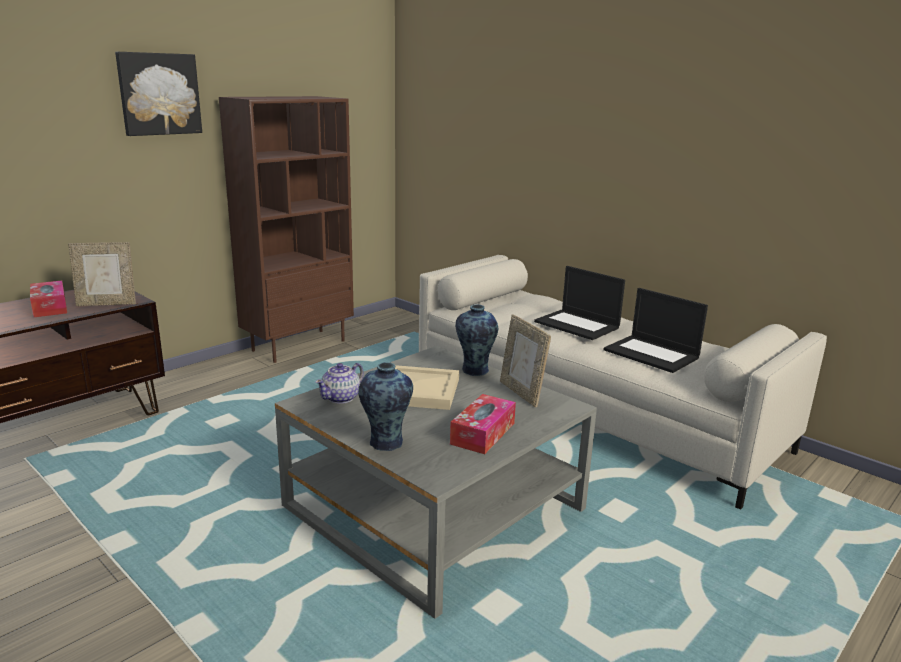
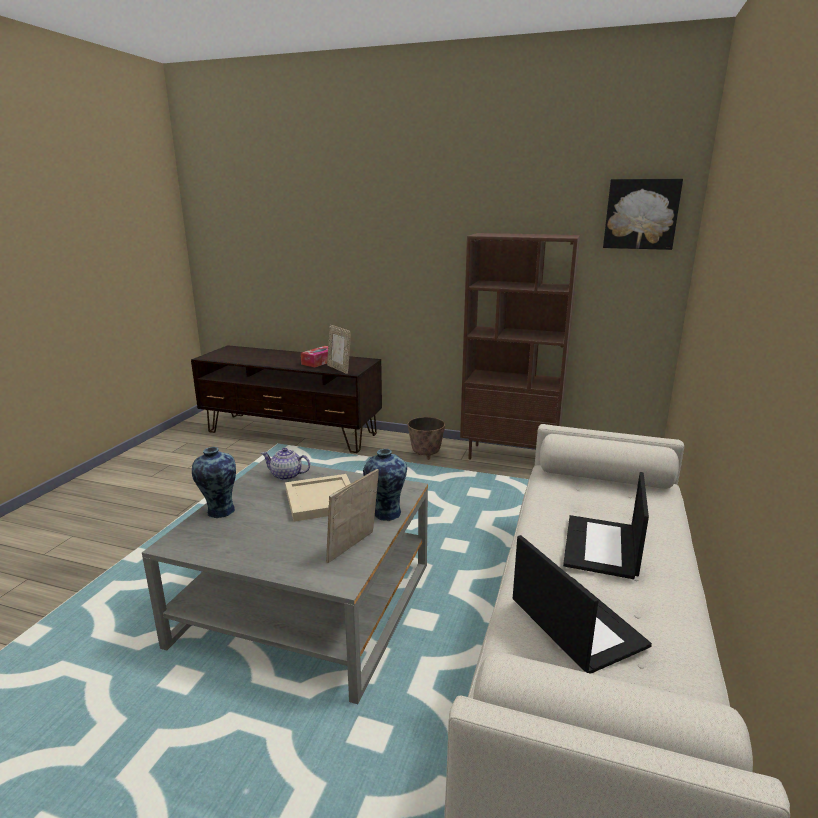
camera: 65 degrees right, 0 degrees up
picture [115,52,202,136] -> picture moved to [603,179,683,250]
tissue box [450,394,516,454] -> none
laptop [604,288,708,373] -> laptop turned 135 degrees clockwise [513,535,652,674]
none -> planter [407,417,445,460]

